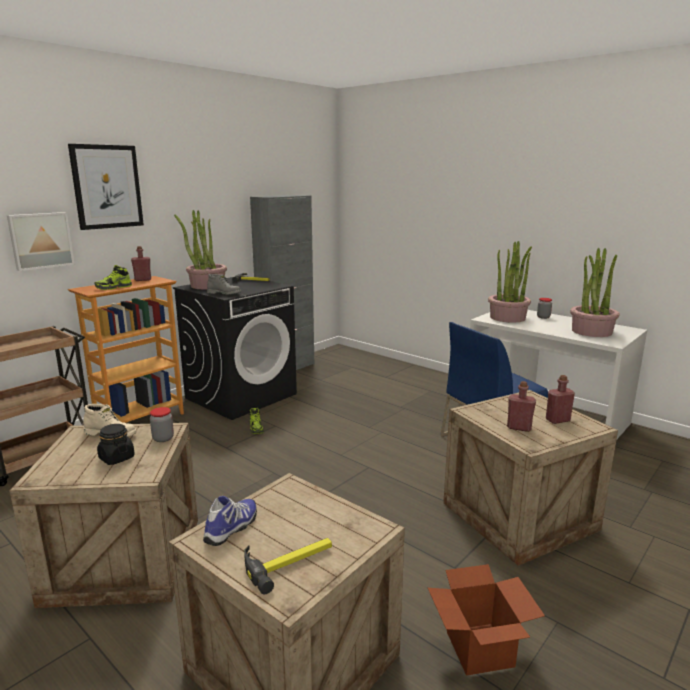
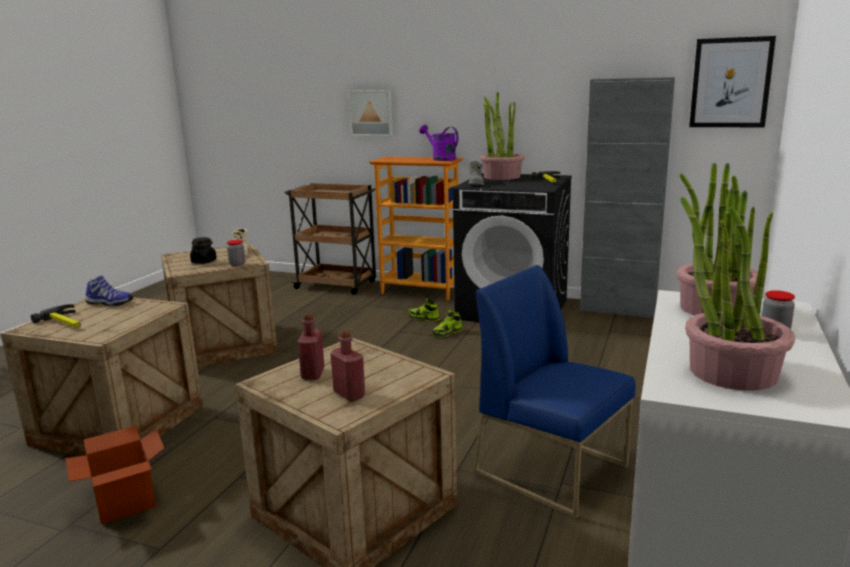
camera: 70 degrees right, 0 degrees up
picture [68,144,144,230] -> picture moved to [689,36,776,127]
shoe [95,265,132,290] -> shoe moved to [408,298,440,322]
red bottle [131,246,151,281] -> purple watering can [419,125,459,161]

